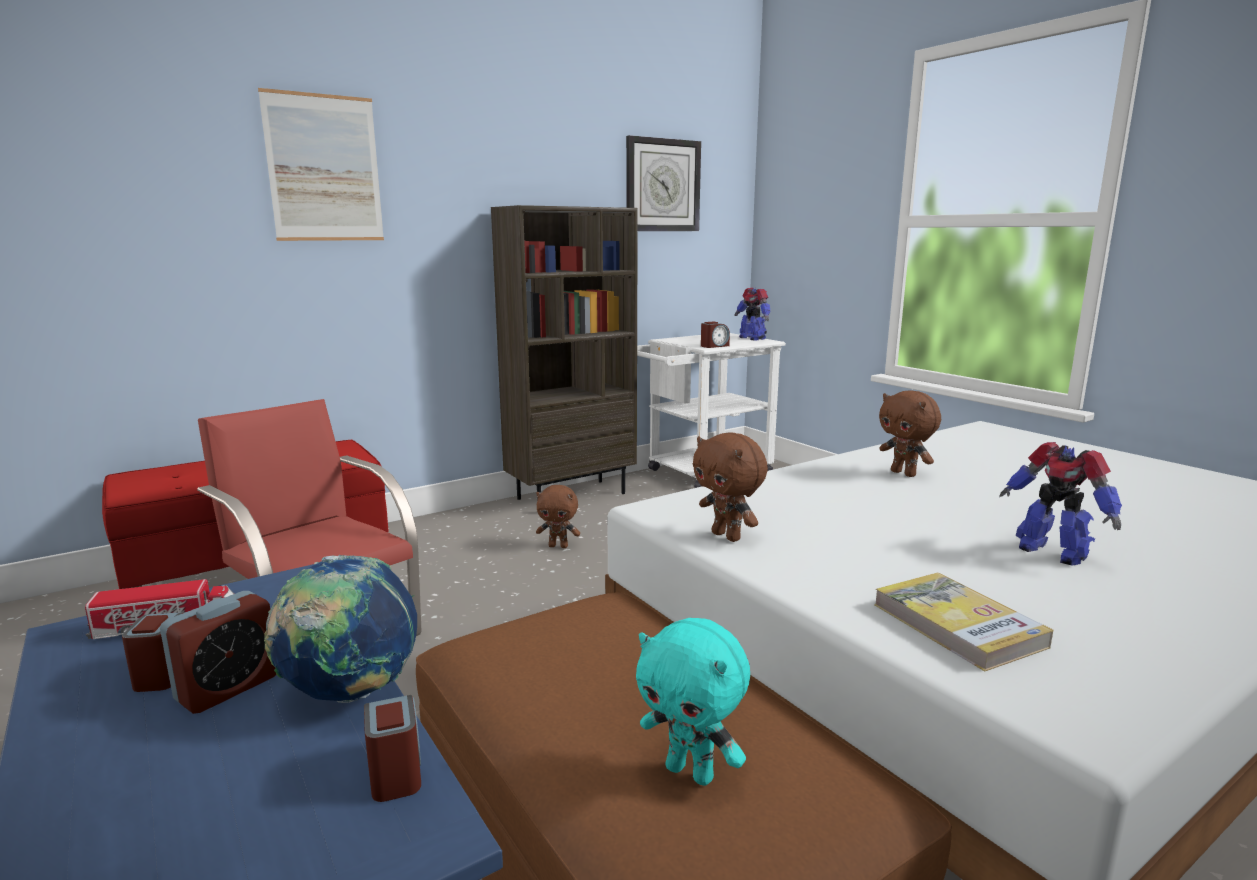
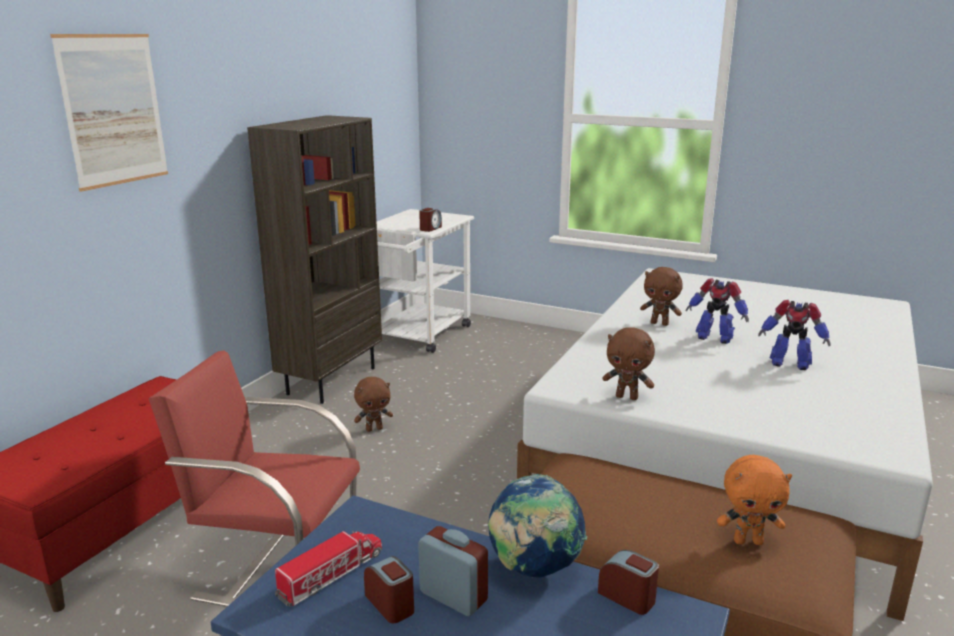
camera: 30 degrees left, 5 degrees up
alarm clock [160,591,276,714] -> alarm clock turned 60 degrees counterclockwise [418,526,488,616]
wall clock [626,135,701,231] -> none
turquoise plush toy [636,618,750,786] -> orange plush toy [717,455,792,545]
toy robot [735,287,770,340] -> toy robot moved to [686,278,749,344]
book [874,573,1053,671] -> none

